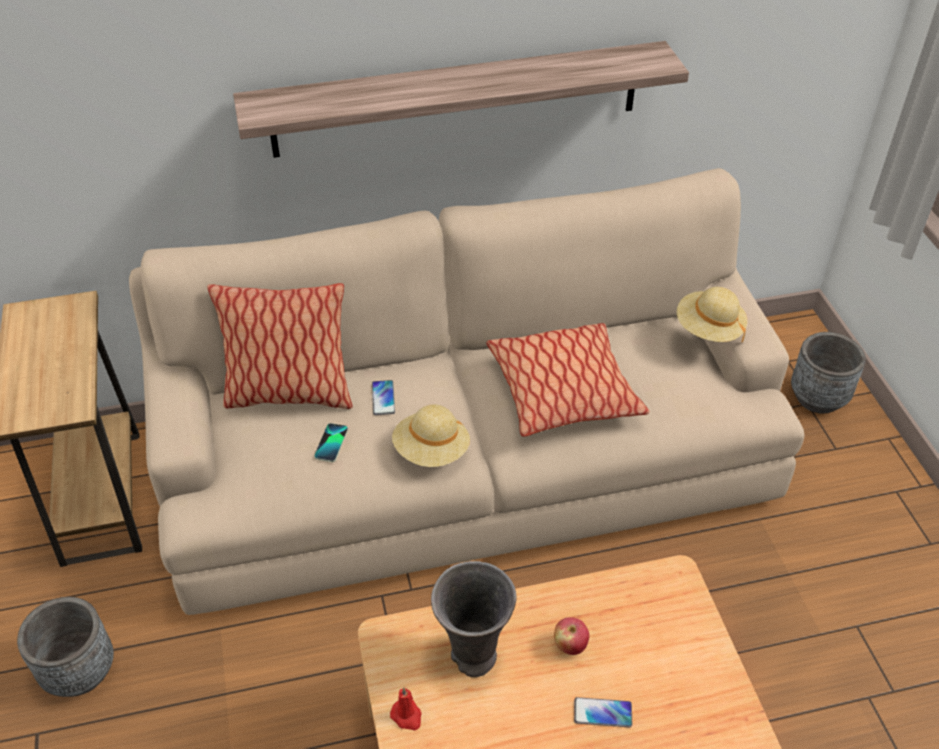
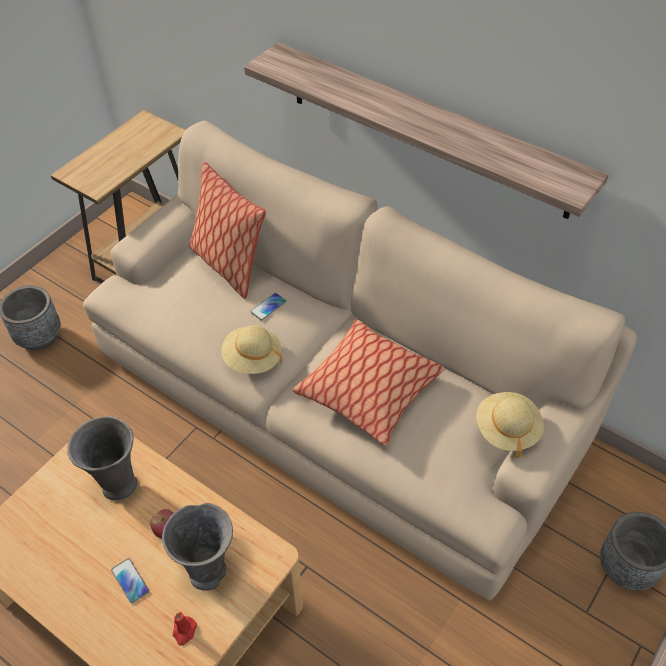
camera: 50 degrees right, 5 degrees up
phone [314,423,348,462] -> none
red candle [390,687,422,730] -> red candle moved to [173,612,197,646]
none -> grey vase [162,503,233,591]

